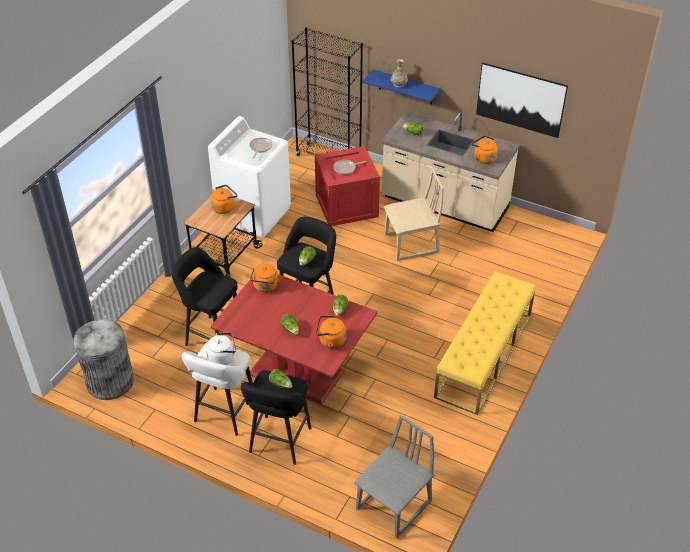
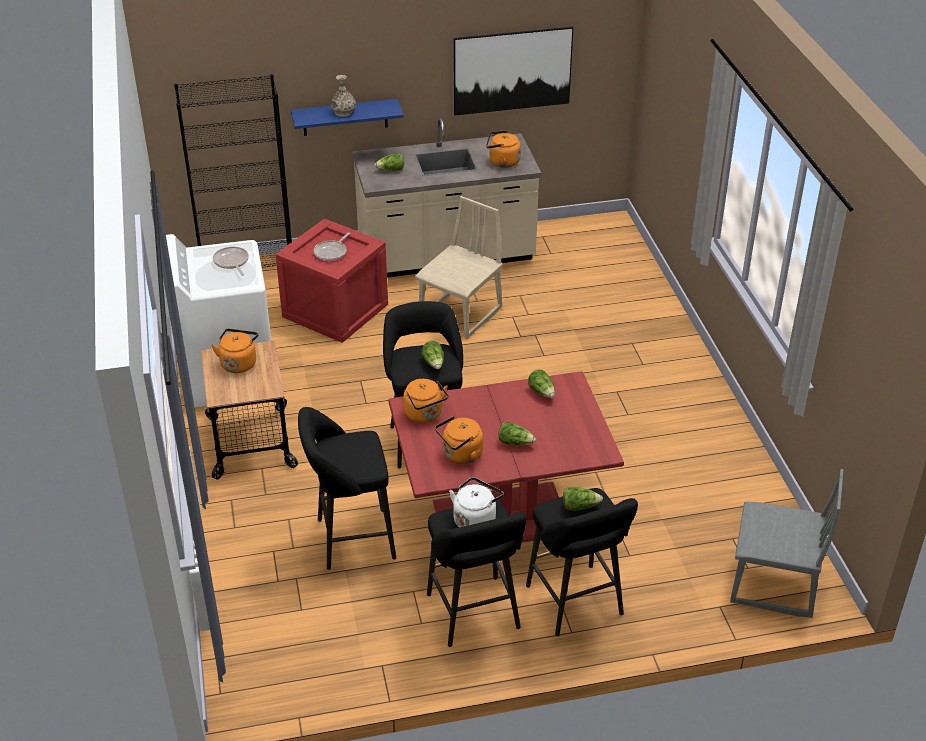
camera: 40 degrees left, 5 degrees down
grey trash can [74,319,134,400] -> none
white stool [182,342,253,436] -> black stool [427,500,526,647]
orange kettle [316,316,346,349] -> orange kettle moved to [435,416,483,464]
grey chair [354,415,434,539] -> grey chair turned 105 degrees clockwise [730,469,844,618]
yellow bench [434,271,536,415] -> none

